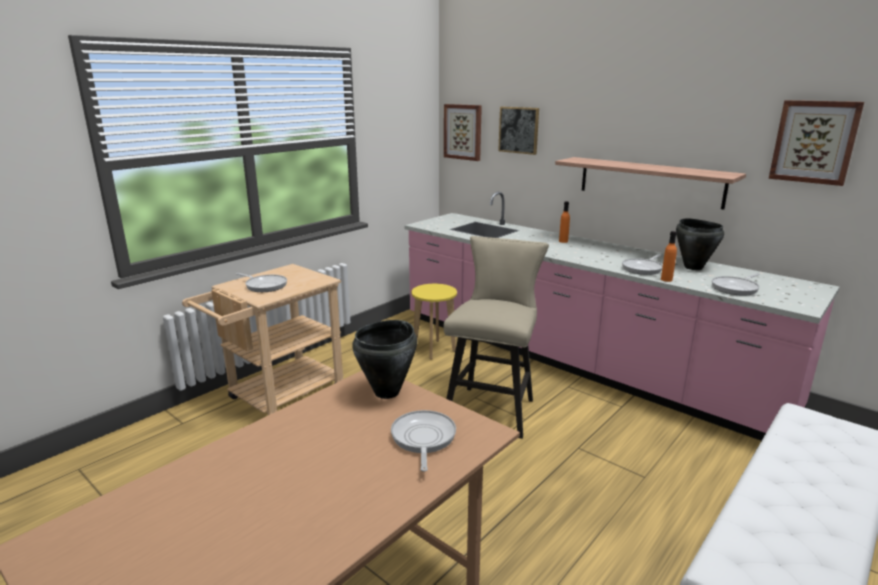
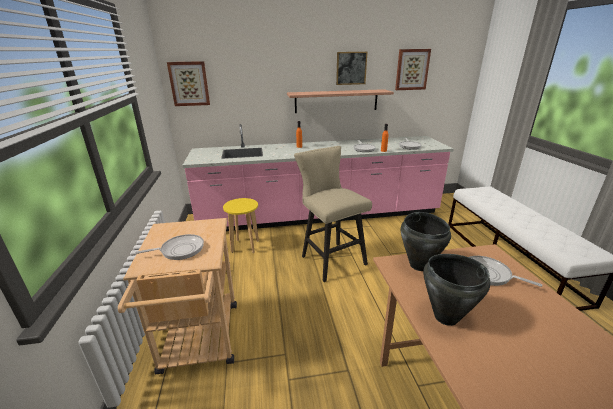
camera: 50 degrees left, 5 degrees up
picture [498,107,539,155] -> picture moved to [336,52,367,85]
black cooking pot [676,218,724,270] -> black cooking pot moved to [423,254,490,326]

